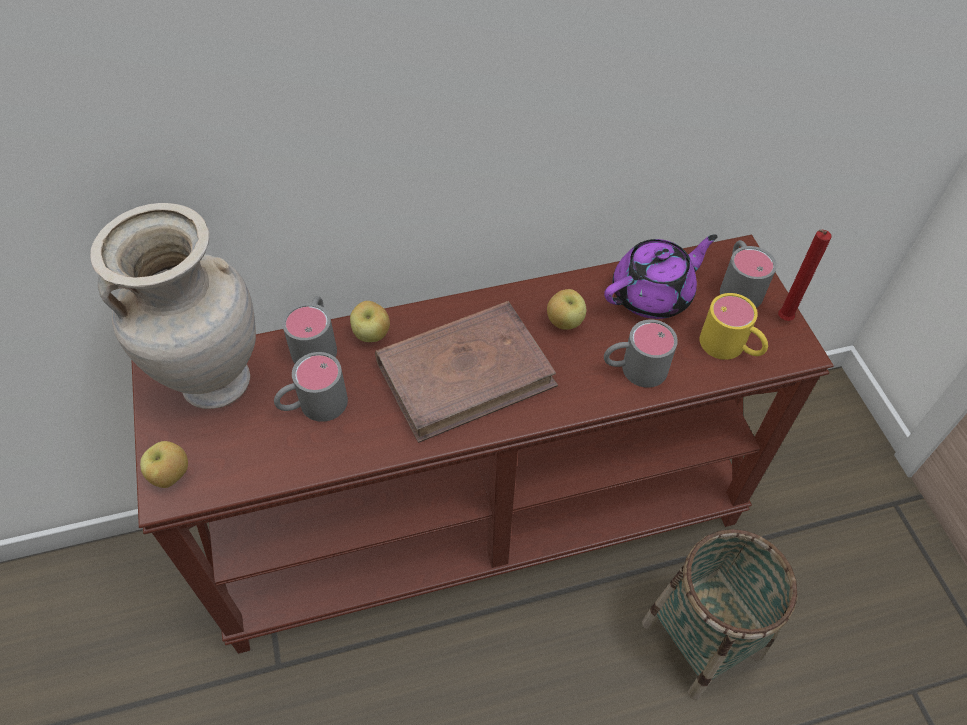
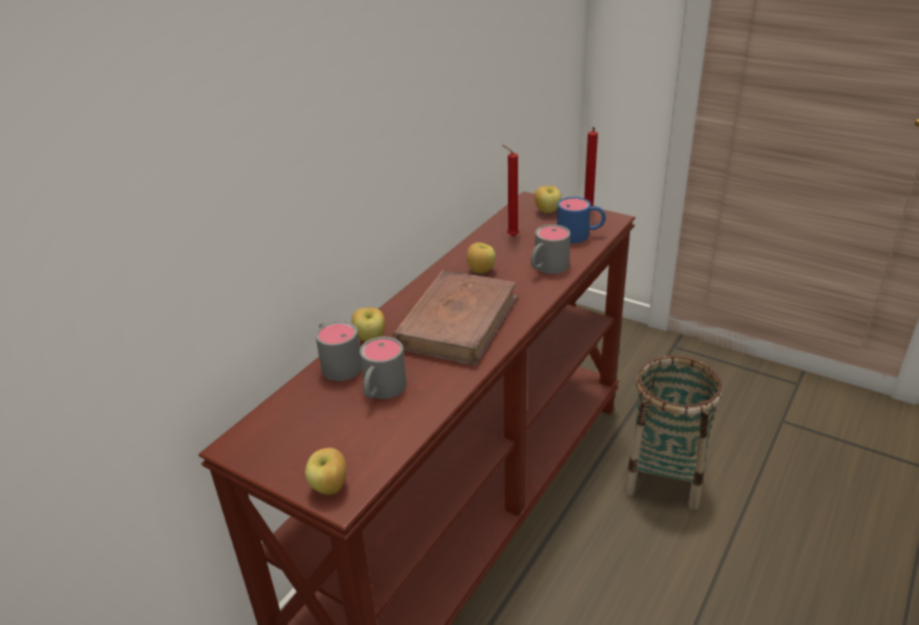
camera: 40 degrees left, 20 degrees down
beige vase [90,203,256,409] -> none
purple teapot [604,234,718,319] -> red candle [502,145,519,236]
yellow mug [700,293,768,360] -> blue mug [557,197,606,243]
grey mug [720,240,777,308] -> apple [534,186,561,213]

